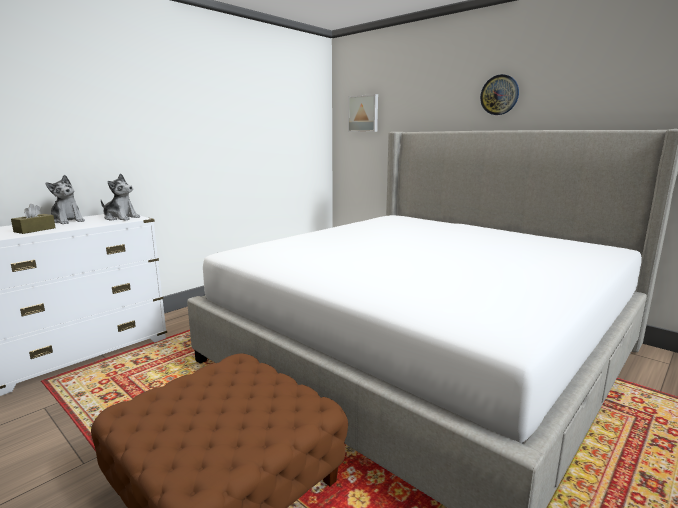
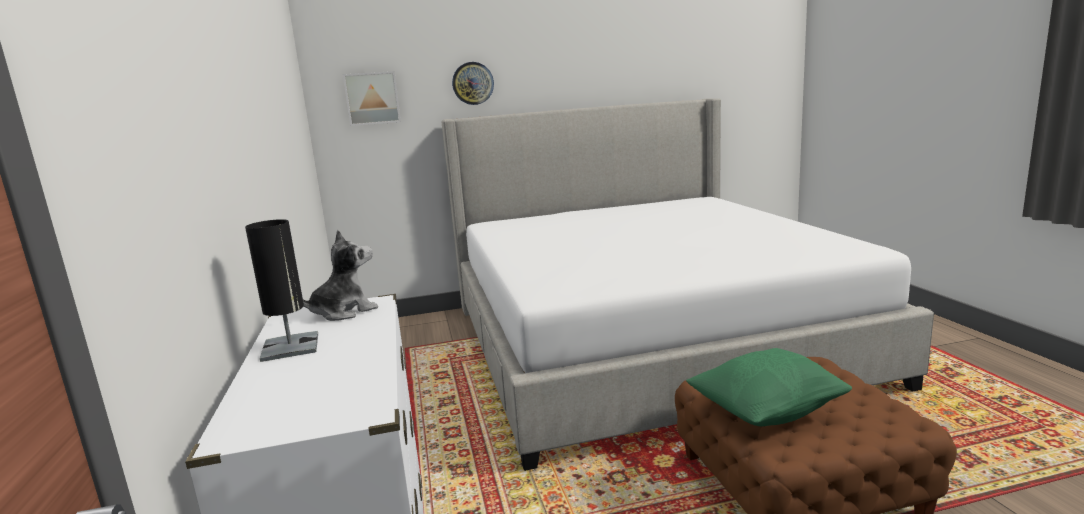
camera: 55 degrees left, 0 degrees up
brown tissue box [11,204,56,234] -> none
plush toy [46,175,85,224] -> black table lamp [245,219,318,362]
wall clock [480,74,519,115] -> wall clock moved to [452,62,494,105]
none -> green pillow [686,348,852,426]

